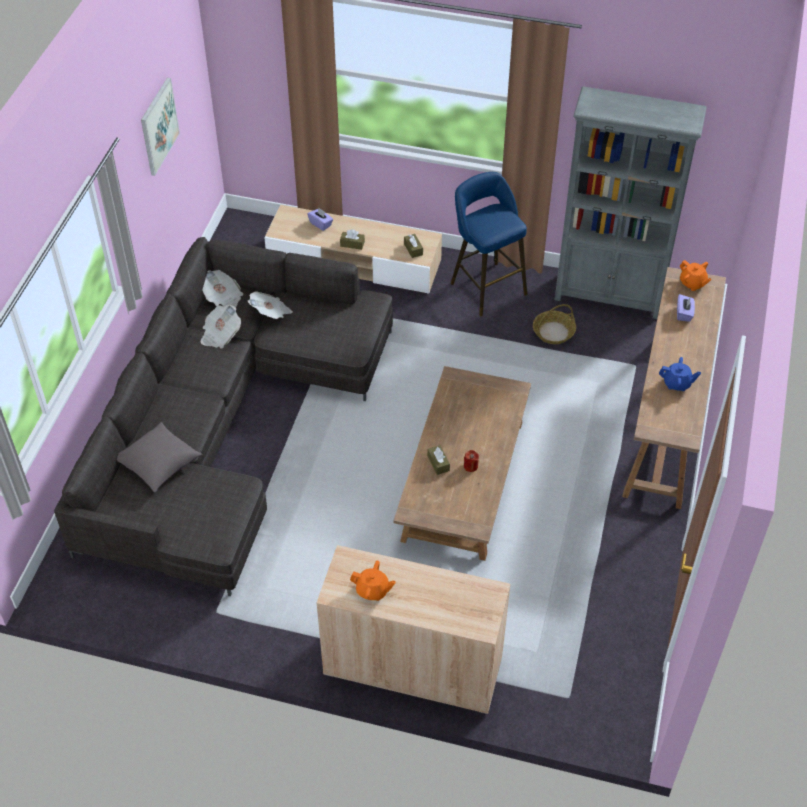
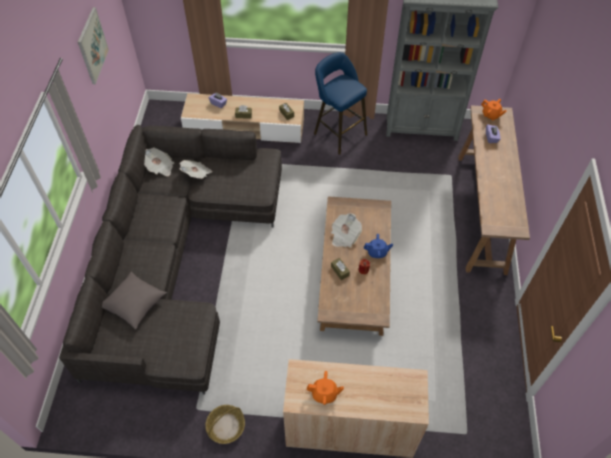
camera: 10 degrees left, 5 degrees up
newspaper [200,305,241,349] -> newspaper moved to [331,213,362,248]
basket [533,304,576,344] -> basket moved to [205,405,245,444]
blue teapot [659,357,701,391] -> blue teapot moved to [364,234,393,258]

